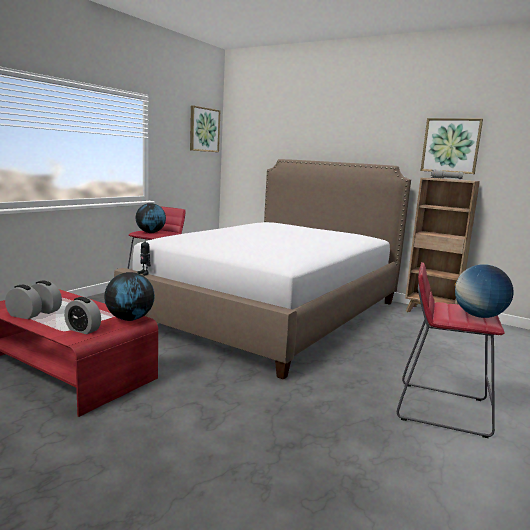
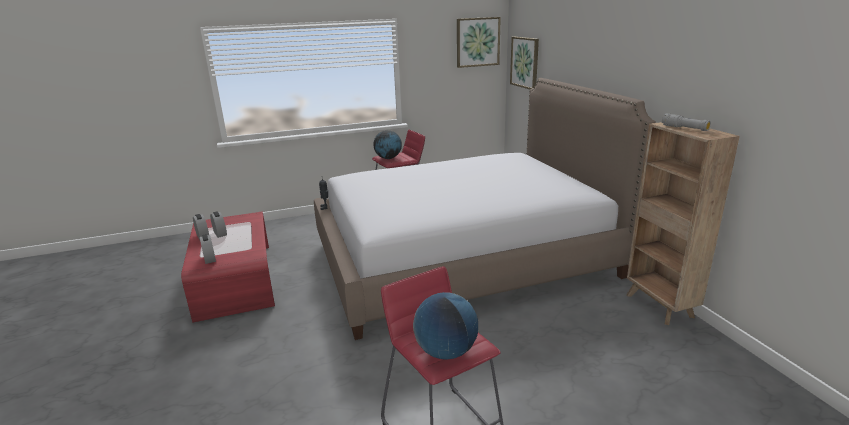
camera: 40 degrees right, 10 degrees up
globe [104,272,155,321] -> none
picture [421,118,483,174] -> picture moved to [510,37,539,89]

